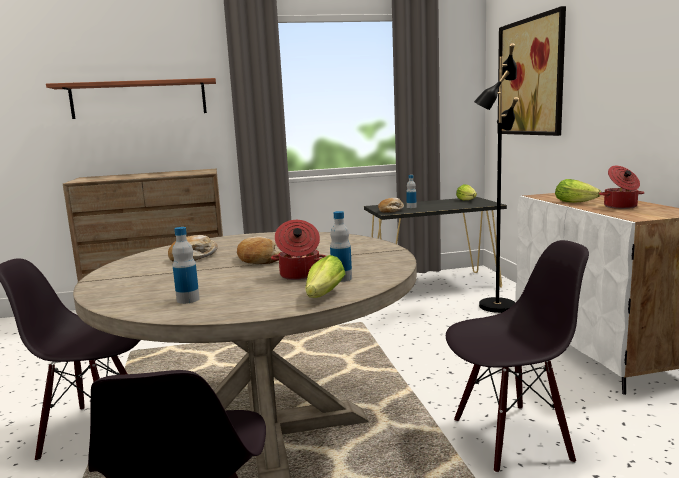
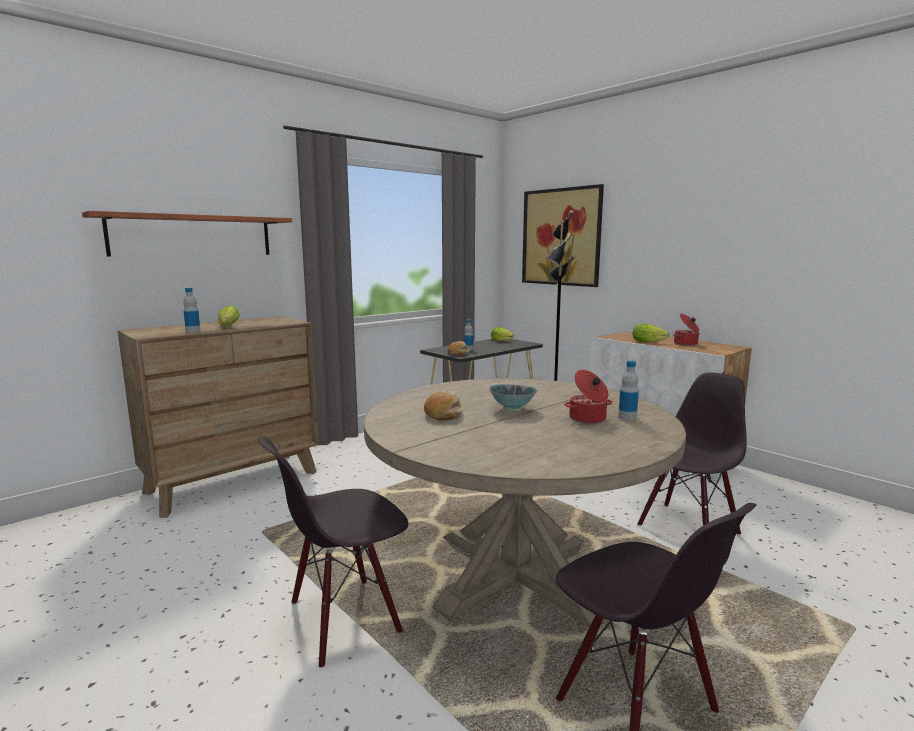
camera: 30 degrees left, 0 degrees up
bottle [172,227,200,304] -> bottle moved to [183,288,201,333]
bread [237,236,280,264] -> bowl [489,384,538,411]
lettuce [305,255,345,298] -> lettuce moved to [218,305,240,327]

